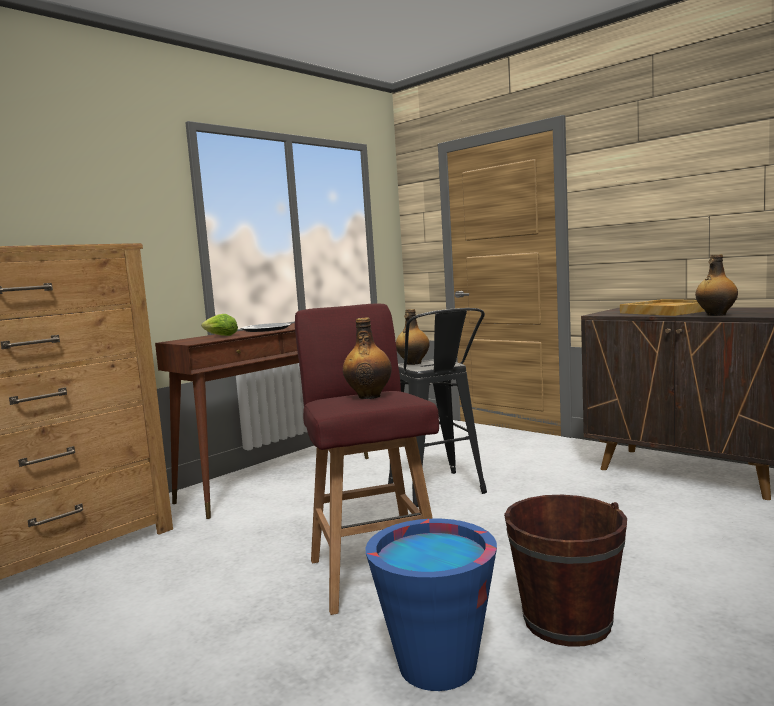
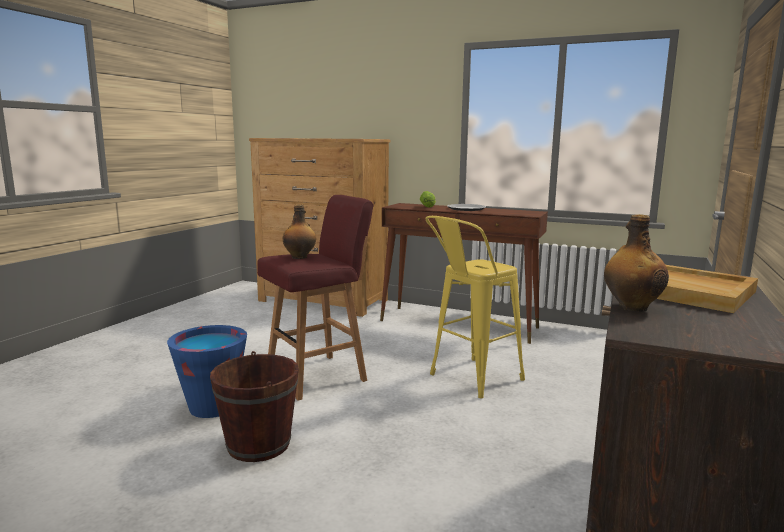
camera: 70 degrees right, 5 degrees up
black stool [388,308,487,507] -> yellow stool [426,216,525,398]
bottle [396,309,430,365] -> none

